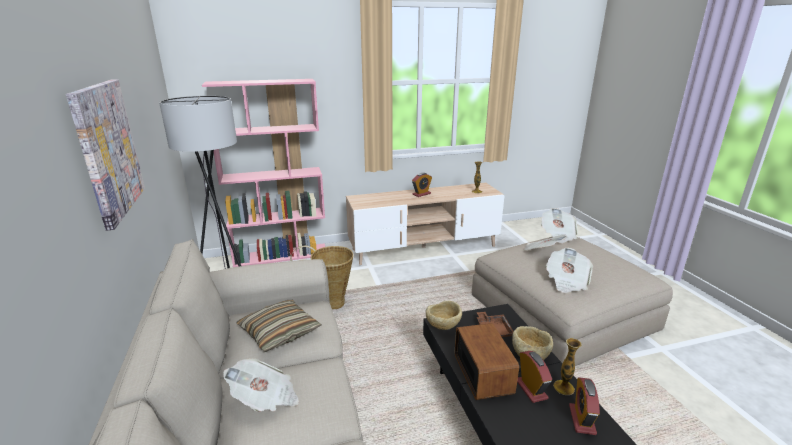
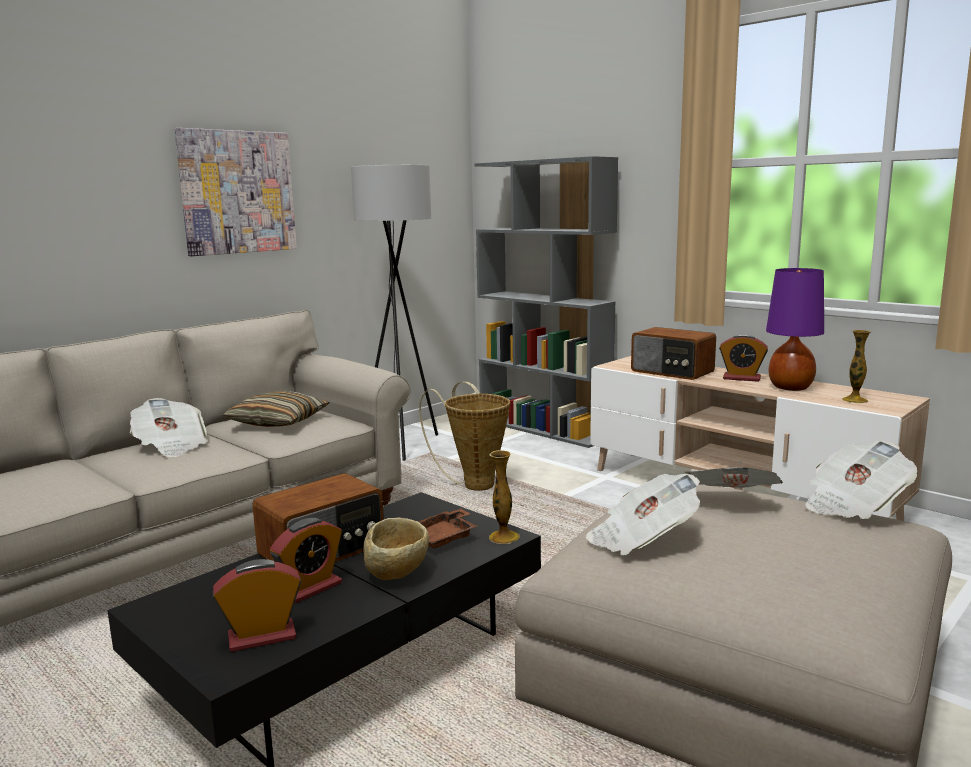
camera: 60 degrees right, 10 degrees down
pink bookcase [202,79,325,267] -> grey bookcase [474,156,618,448]
beige bowl [426,301,462,330] -> none
vase [553,338,582,395] -> vase moved to [489,450,520,544]
none -> radio [631,327,716,380]
none -> purple table lamp [766,268,824,391]

